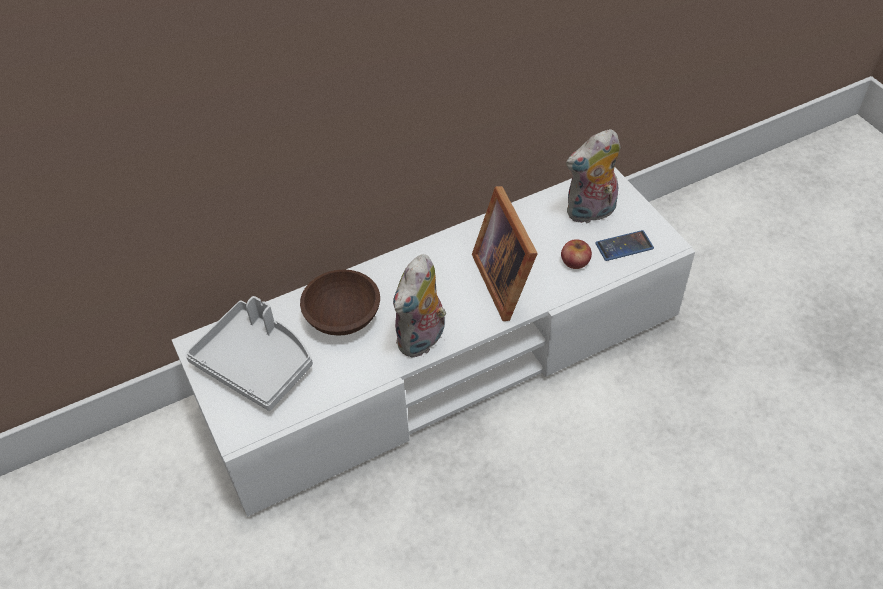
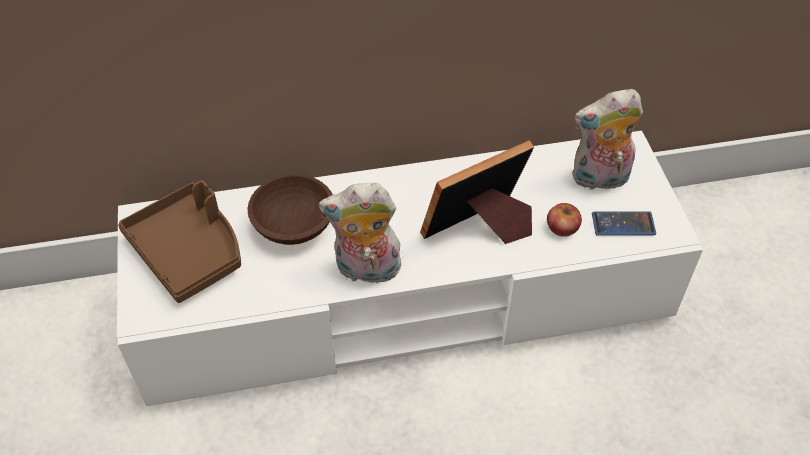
camera: 15 degrees right, 0 degrees up
grey tray [185,296,313,411] -> brown tray [118,180,241,303]
plush toy [393,254,446,358] -> plush toy turned 45 degrees clockwise [319,183,403,288]
picture frame [472,186,538,321] -> picture frame turned 60 degrees clockwise [420,140,534,244]

